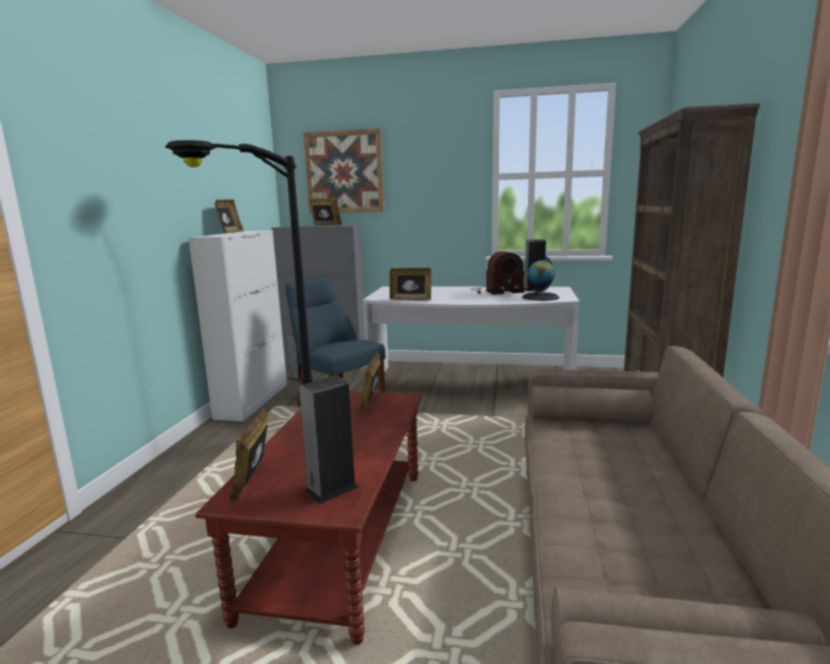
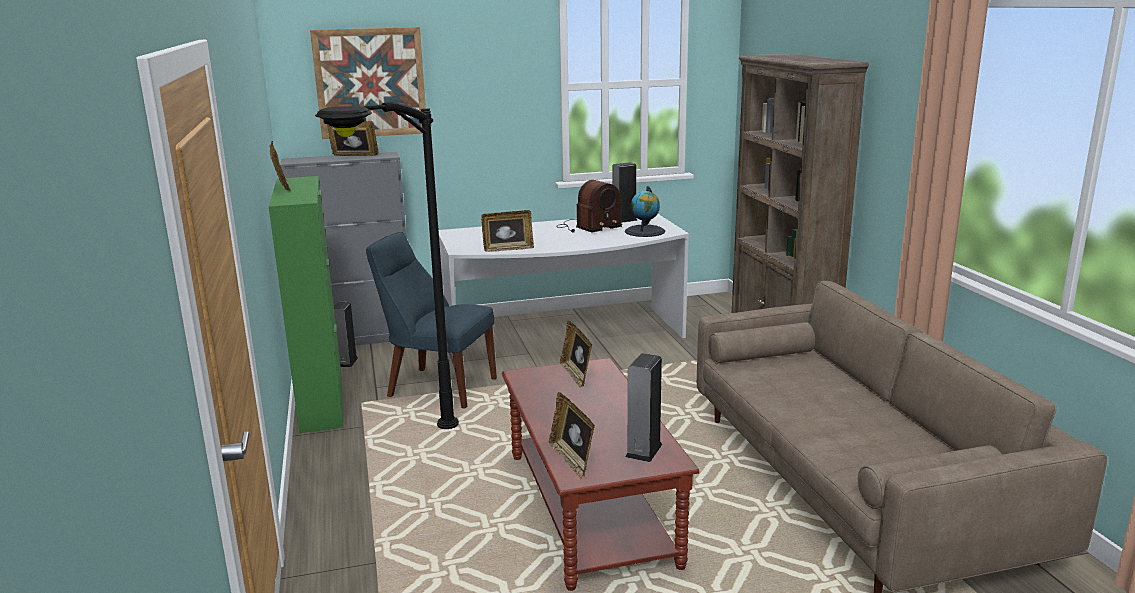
camera: 25 degrees left, 5 degrees up
white cabinet [189,230,287,421] -> green cabinet [268,176,343,433]

